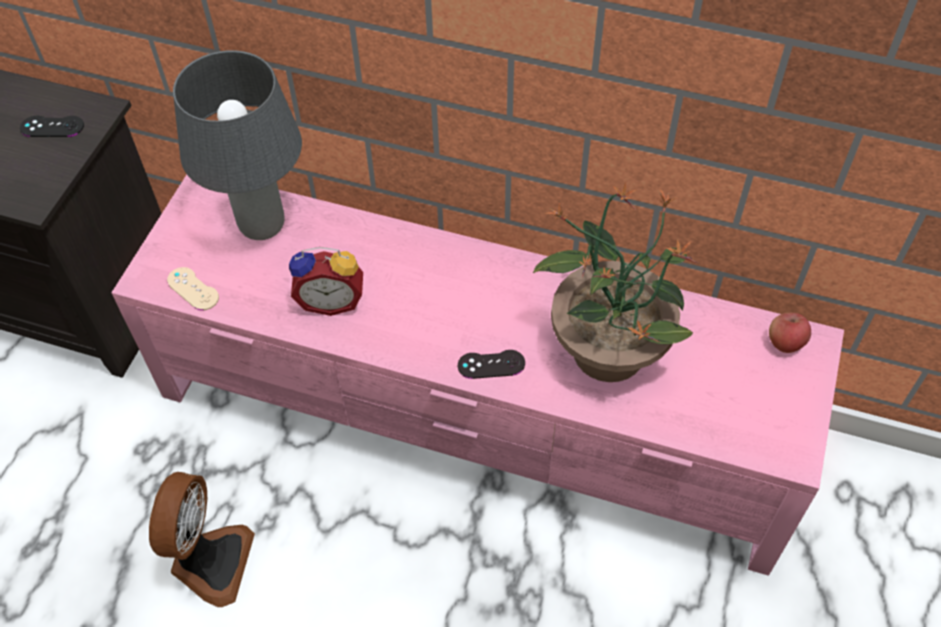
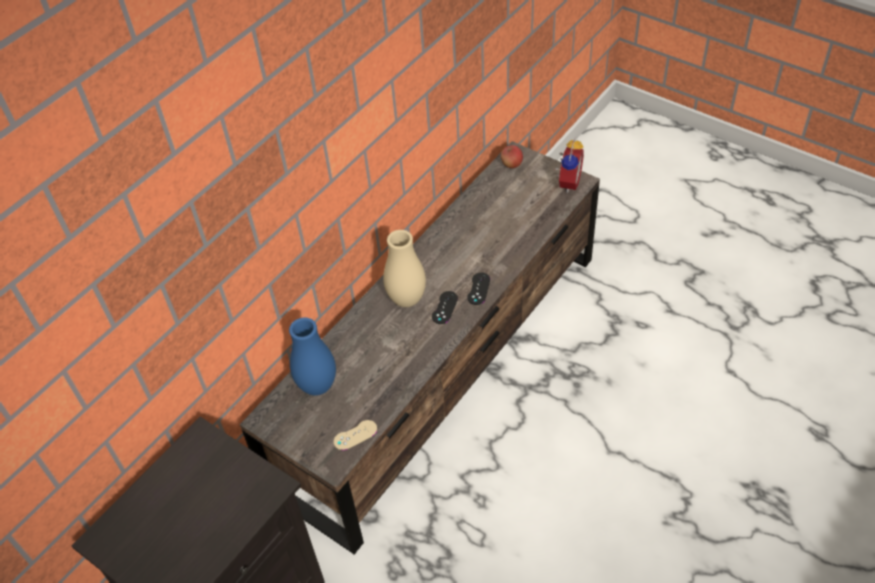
camera: 70 degrees left, 5 degrees down
black game controller [20,116,84,137] -> black game controller moved to [432,291,458,324]
pink tv stand [111,175,844,576] -> brown tv stand [240,141,600,554]
fan [149,472,255,607] -> none
grey table lamp [173,50,302,240] -> blue vase [289,317,336,395]
alarm clock [289,247,363,316] -> alarm clock moved to [555,137,584,193]
potted plant [533,182,699,382] -> none
none -> beige vase [383,230,426,307]

